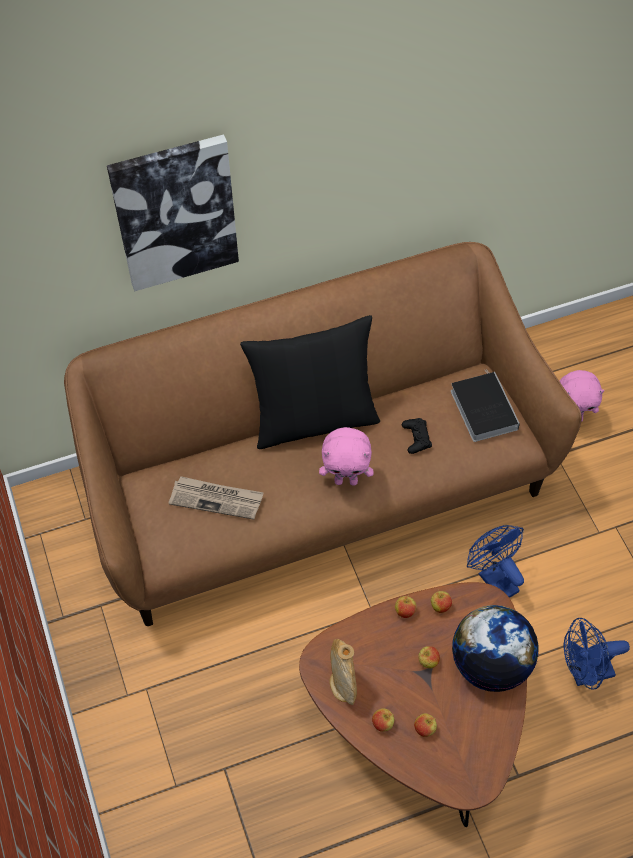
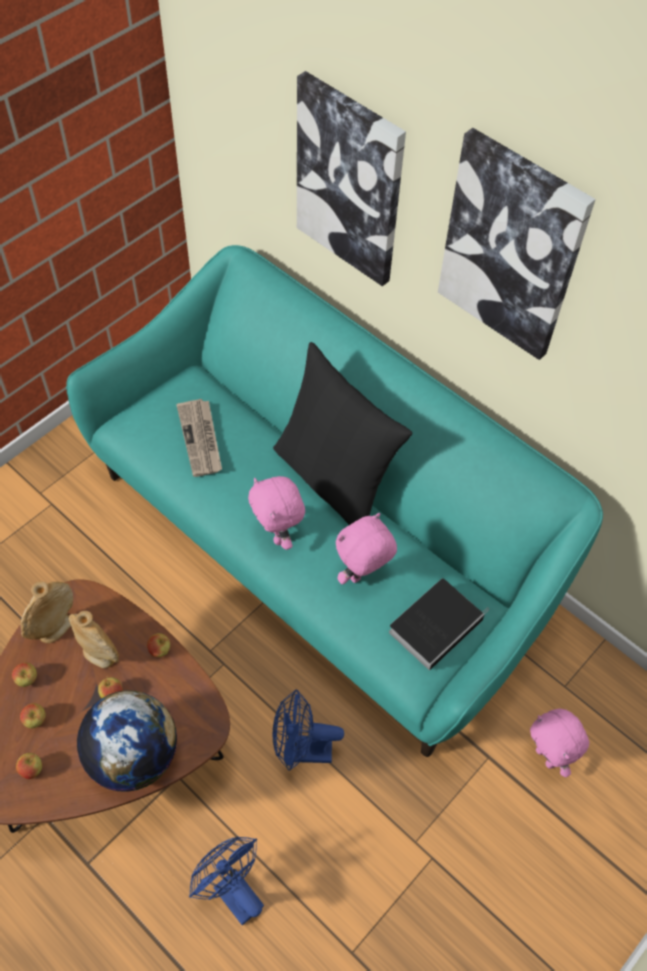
camera: 60 degrees right, 0 degrees up
brown sofa [64,242,582,626] -> turquoise sofa [66,245,603,757]
black game controller [402,418,432,454] -> pink plush toy [336,513,397,584]
apple [431,590,452,613] -> apple moved to [16,753,42,779]
blue fan [467,525,524,598] -> blue fan turned 120 degrees counterclockwise [273,689,344,771]
none -> beige vase [69,611,119,668]
none -> picture [438,128,596,360]

